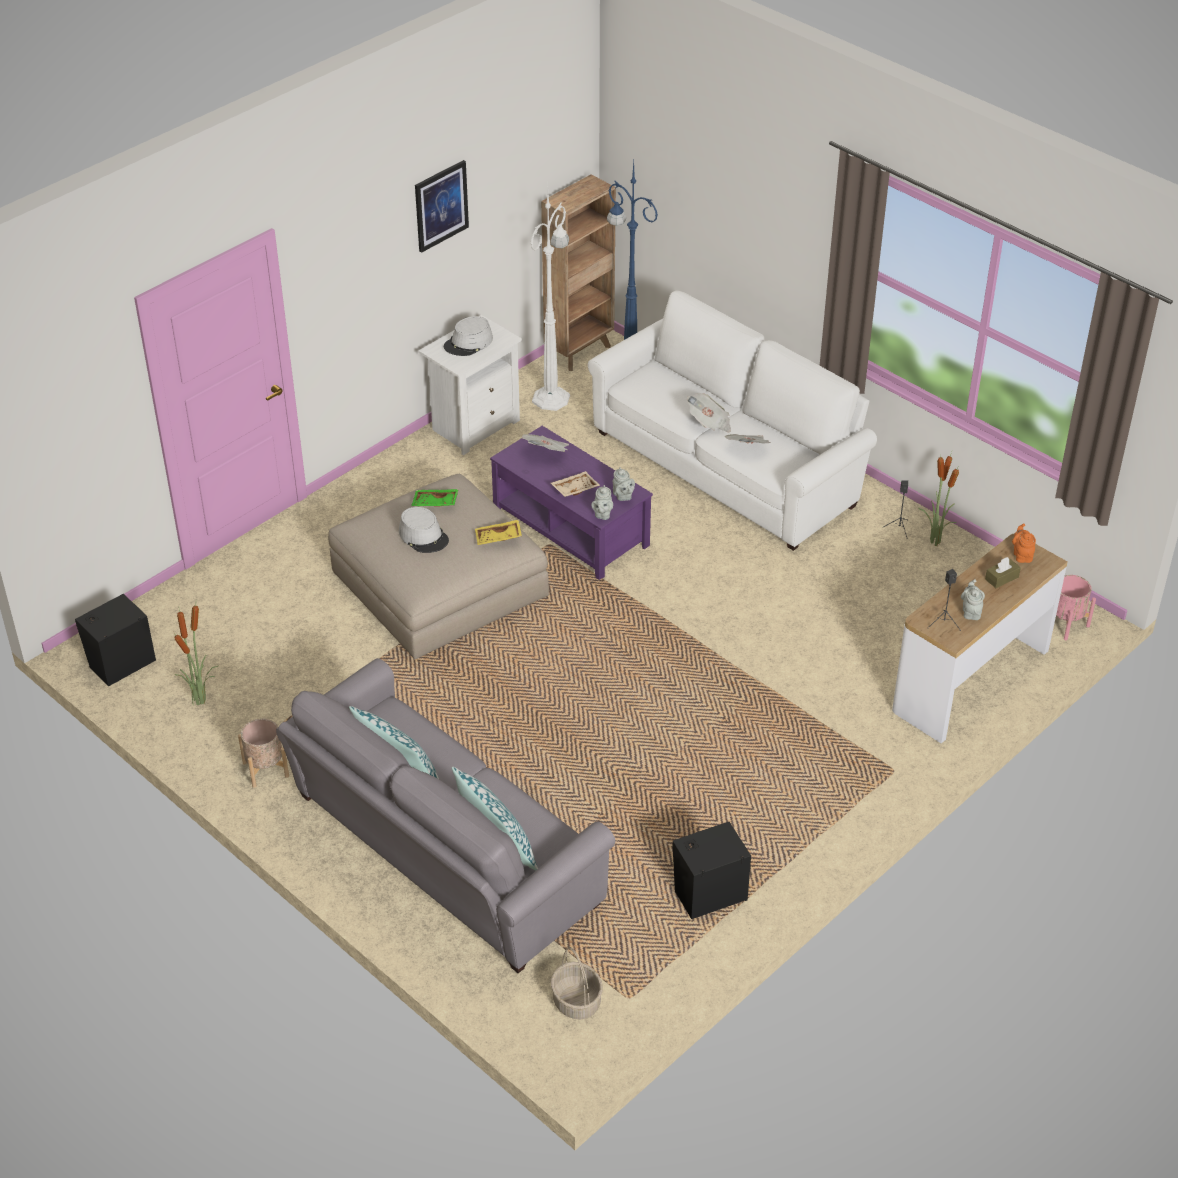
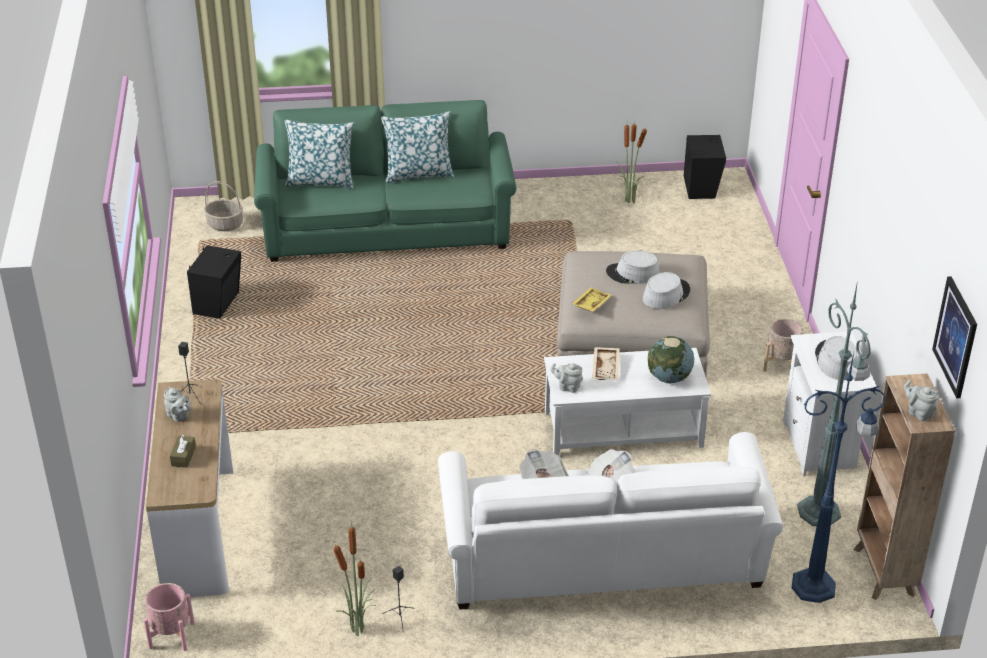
camera: 130 degrees right, 5 degrees down
beige planter [238,718,289,788] -> beige planter moved to [763,319,804,372]
grey sofa [276,658,615,973] -> green sofa [254,100,516,262]
green tray [411,489,459,507] -> grey hat [643,272,690,309]
picture [415,160,469,253] -> picture moved to [932,276,977,398]
purple coffee table [490,426,653,580] -> white coffee table [544,348,711,456]
newspaper [522,434,569,452] -> globe [648,336,694,384]
white floor lamp [530,184,570,411] -> green floor lamp [797,281,871,526]
grey teapot [591,485,613,520] -> grey teapot moved to [904,380,939,421]
orange teapot [1012,523,1036,563] -> none

